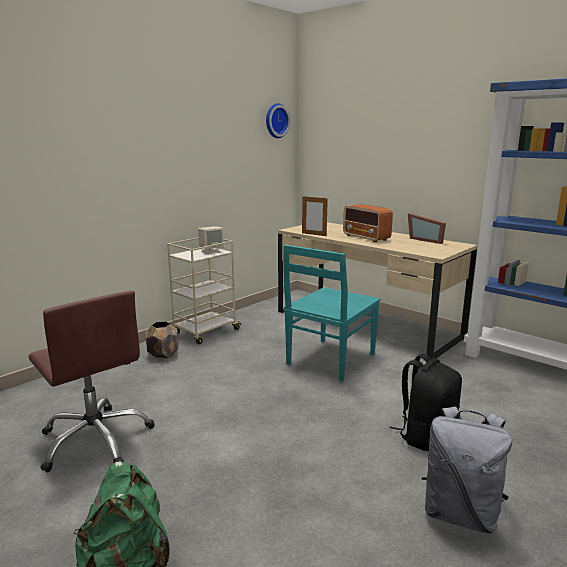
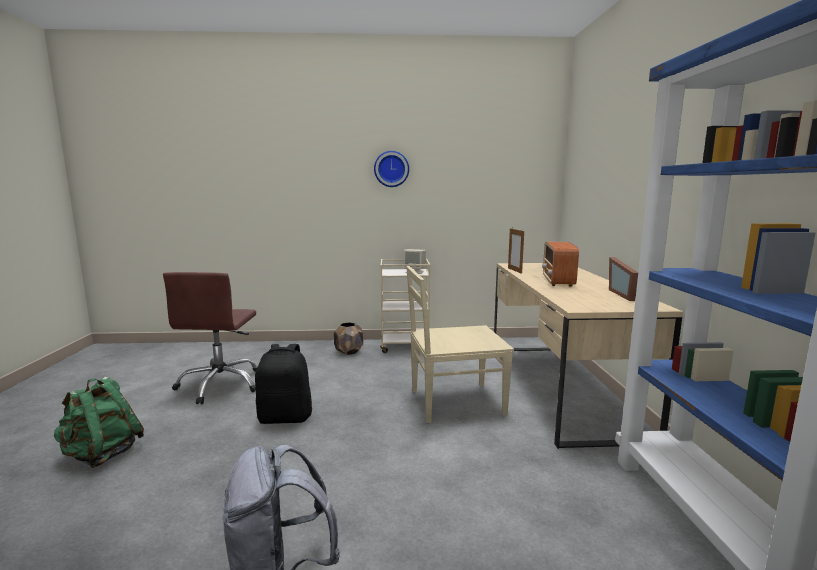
camera: 45 degrees right, 5 degrees down
wall clock [266,103,290,138] -> wall clock moved to [374,151,409,187]
turquoise chair [283,245,380,381] -> beige chair [406,266,514,423]
black backpack [390,353,462,451] -> black backpack moved to [255,344,312,424]

